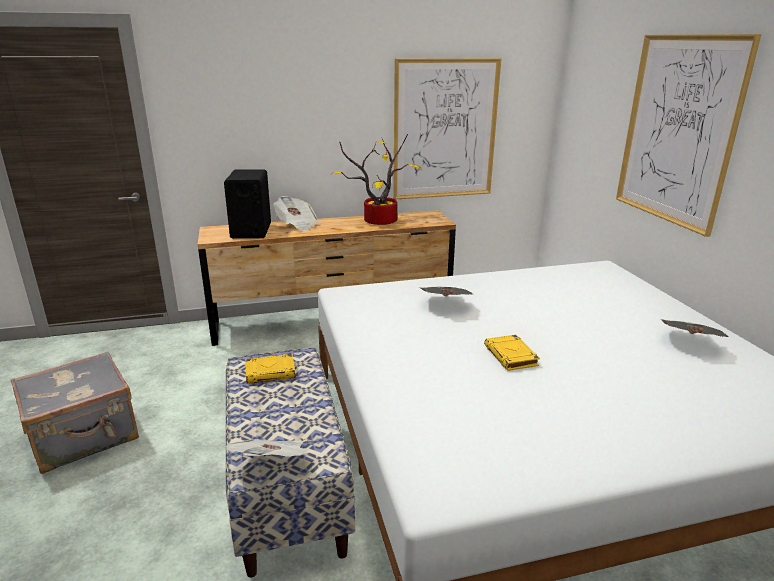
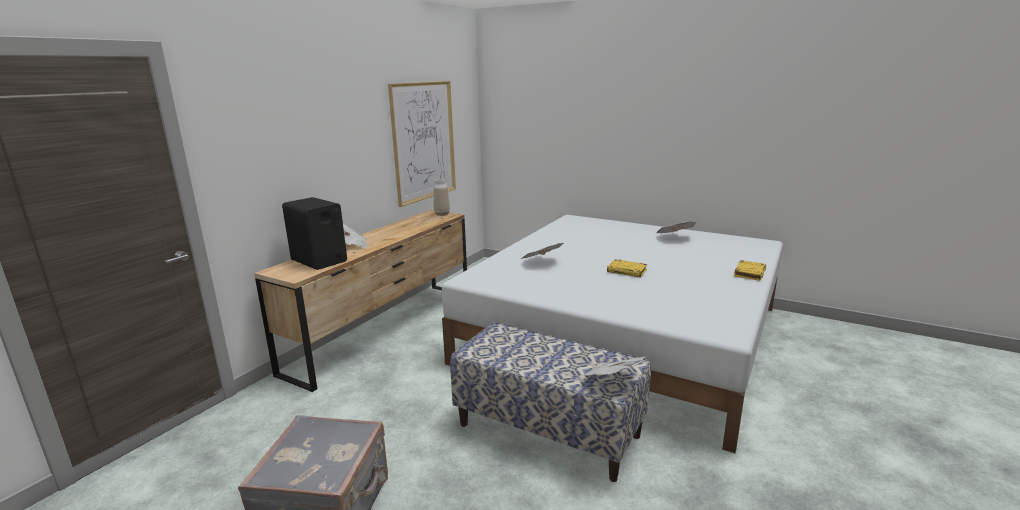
camera: 45 degrees left, 5 degrees down
yellow book [246,354,296,383] -> yellow book moved to [734,260,766,281]
potted plant [332,134,422,225] -> none
picture [616,34,761,237] -> none
none -> vase [434,179,450,216]

